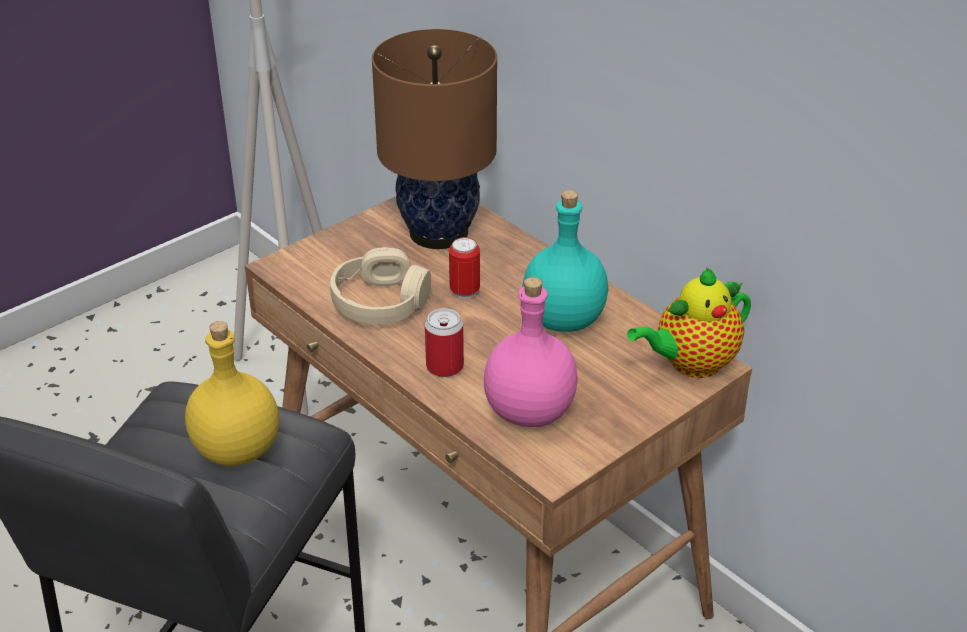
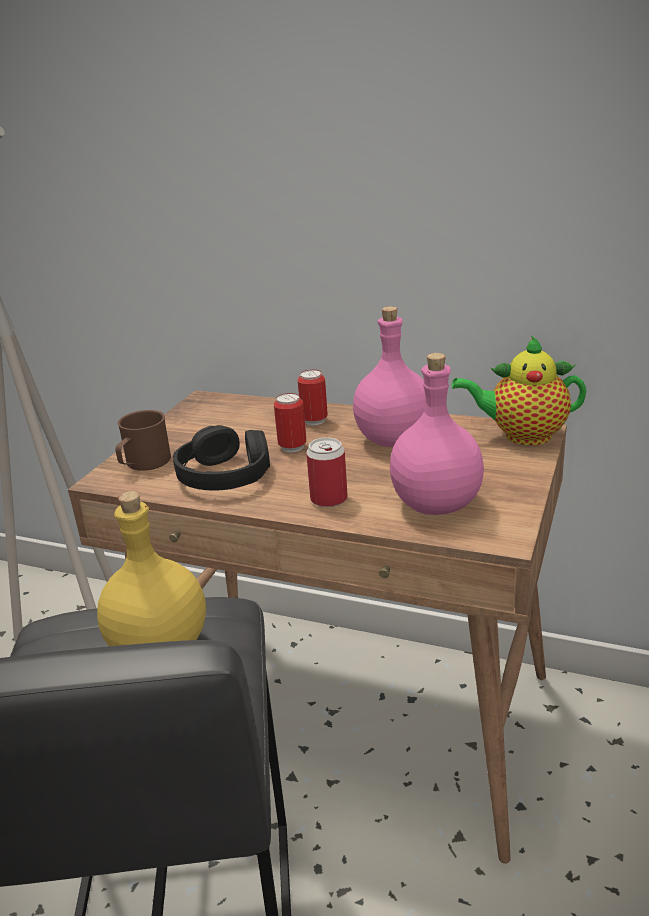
camera: 25 degrees left, 10 degrees down
beige headphones [330,247,431,324] -> black headphones [173,425,270,491]
brown table lamp [372,29,497,249] -> none
turquoise bottle [522,190,608,332] -> pink bottle [353,306,426,447]
teapot [627,267,751,378] -> teapot turned 60 degrees clockwise [452,335,586,445]
none -> brown mug [115,410,171,471]
none -> can [298,369,328,425]

